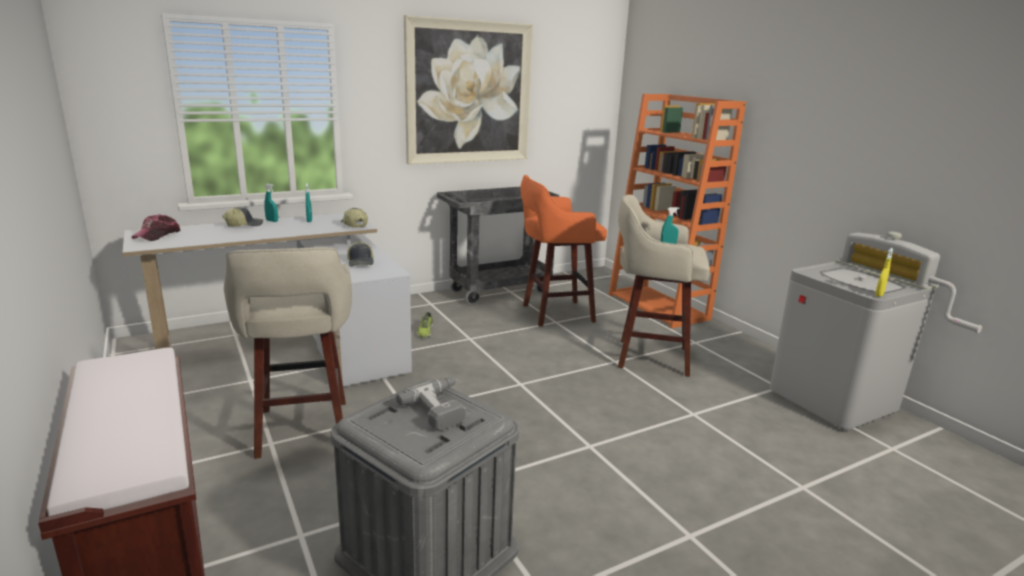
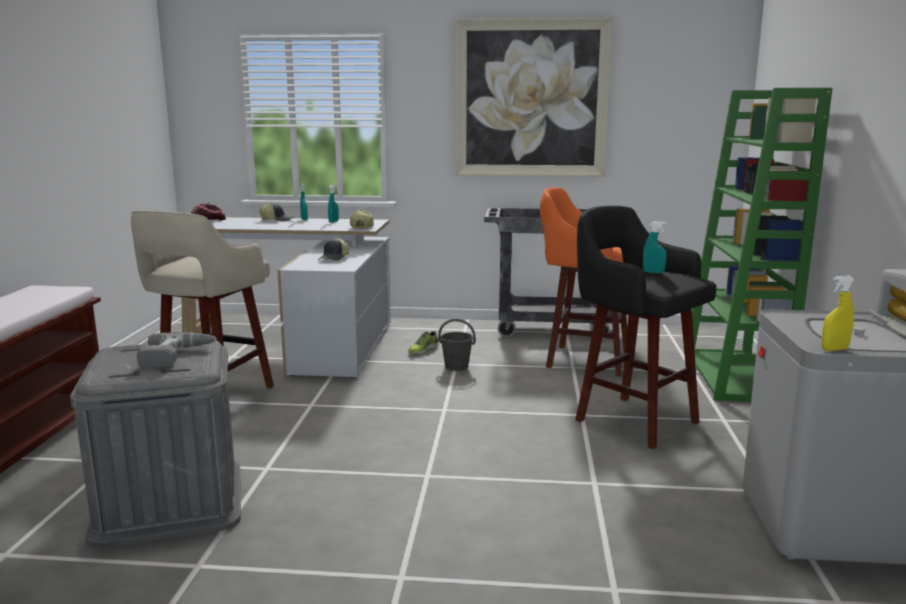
camera: 35 degrees right, 5 degrees down
orange bookcase [609,94,746,329] -> green bookcase [692,88,833,402]
beige stool [618,195,710,377] -> black stool [575,206,717,449]
none -> grey bucket [438,319,476,371]

